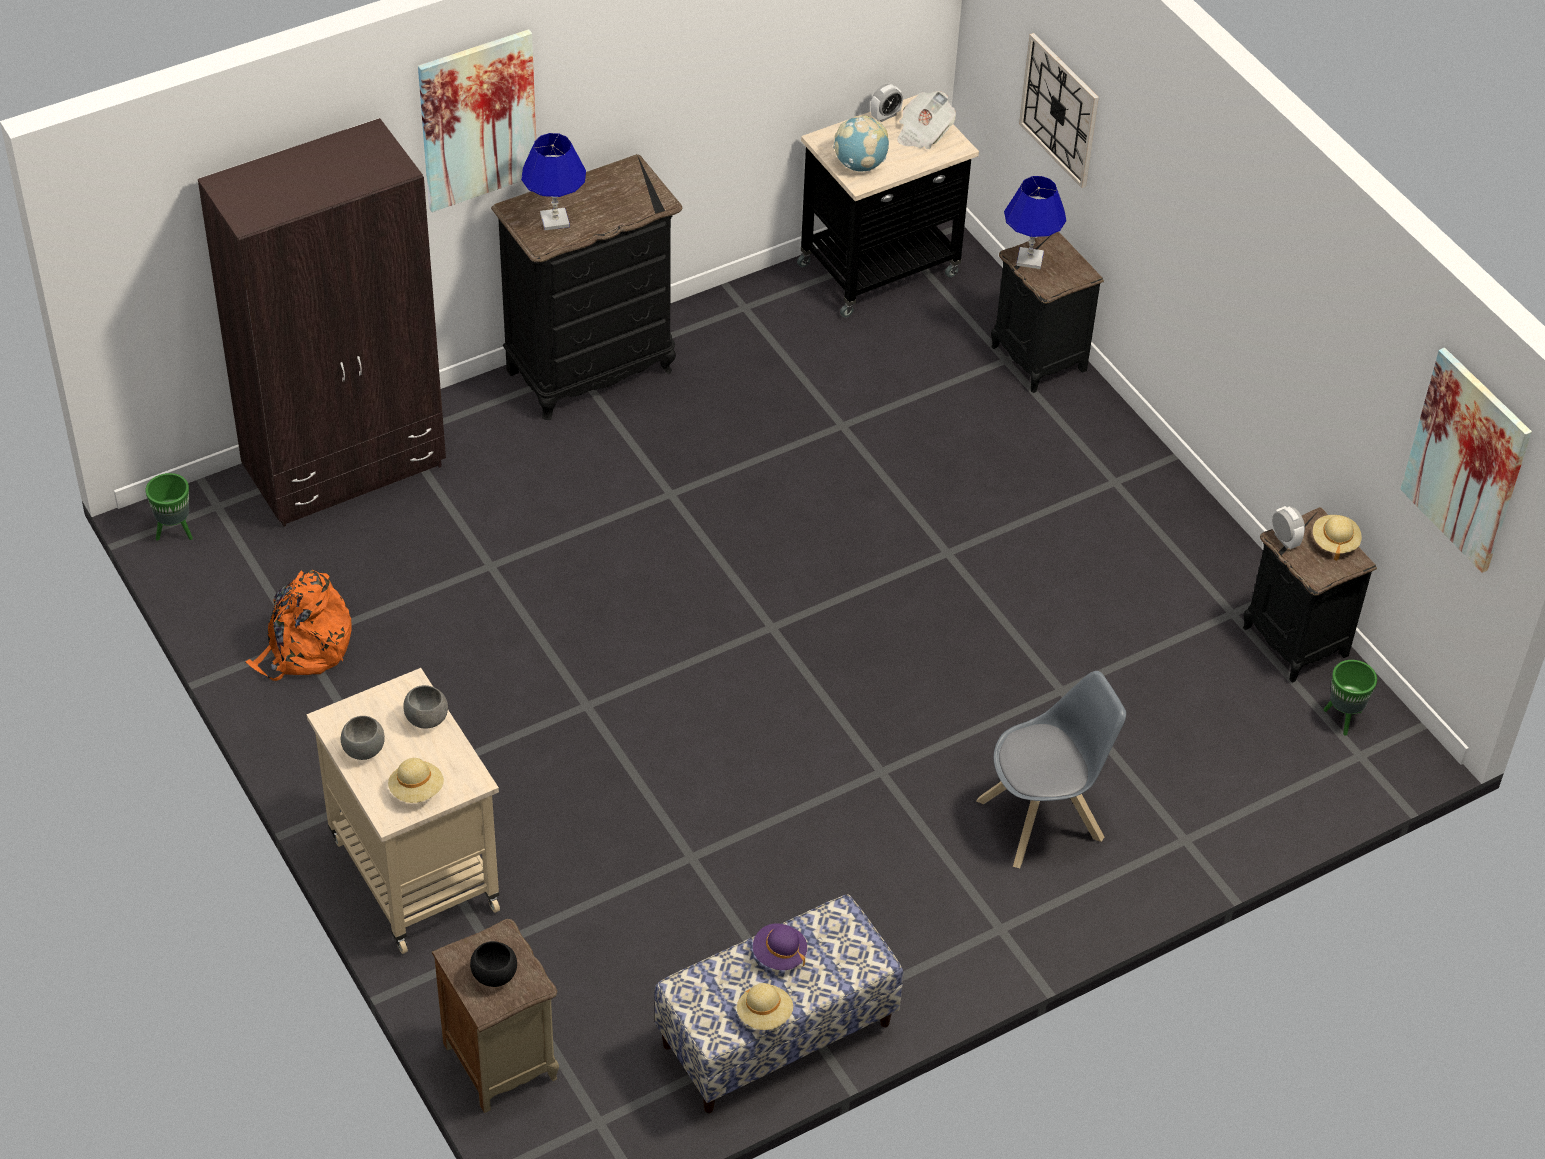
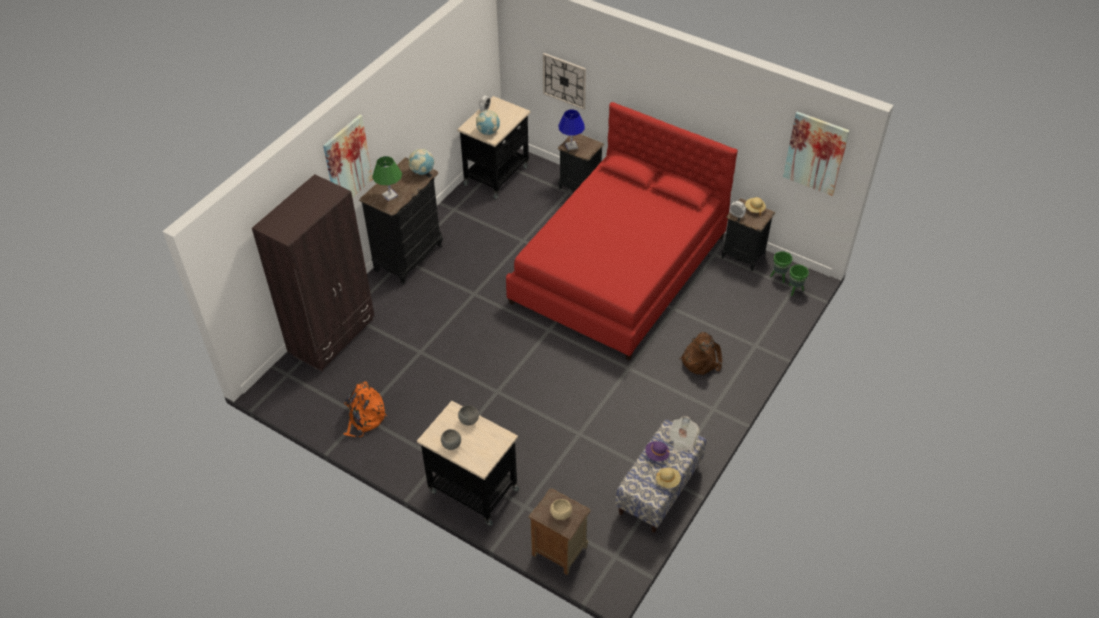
camera: 25 degrees left, 0 degrees up
green planter [146,473,193,541] -> green planter moved to [789,265,809,296]
beige cart [307,668,500,954] -> black cart [417,401,519,526]
beige hat [388,758,444,803] -> none
black bowl [470,941,517,987] -> beige bowl [550,499,572,520]
blue table lamp [521,133,586,230] -> green table lamp [372,156,402,201]
newspaper [897,91,956,149] -> newspaper moved to [668,416,700,452]
grey chair [976,671,1126,868] -> brown backpack [680,332,722,375]
none -> globe [408,149,435,175]
none -> red bed [506,102,738,360]

